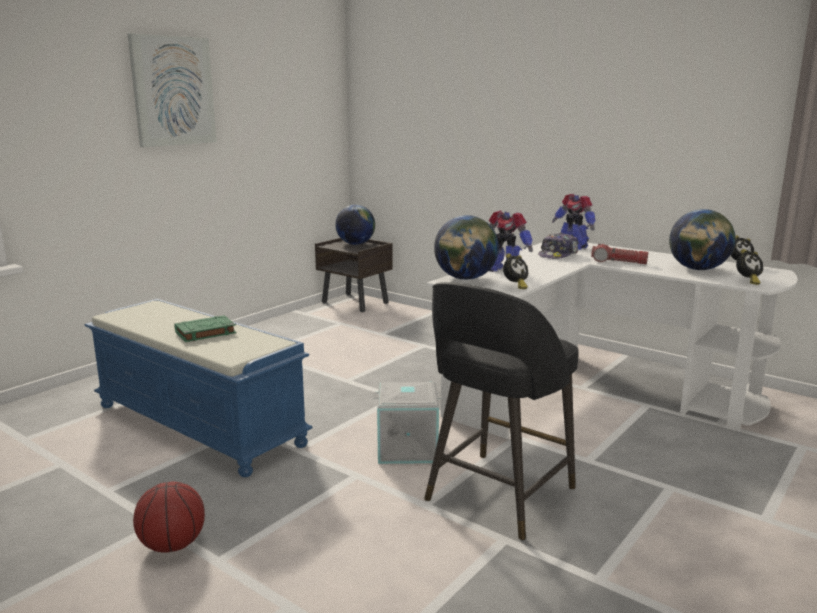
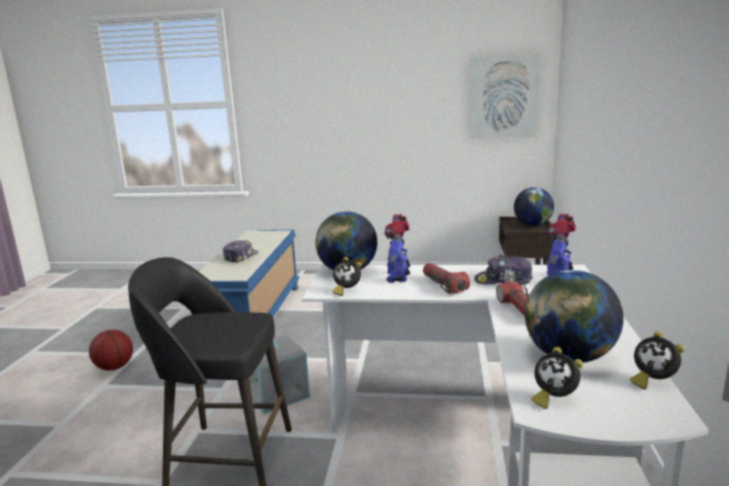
camera: 60 degrees right, 0 degrees up
picture [128,33,217,147] -> picture moved to [470,54,541,138]
green book [174,315,236,342] -> cap [223,240,258,263]
none -> flashlight [423,263,470,294]

